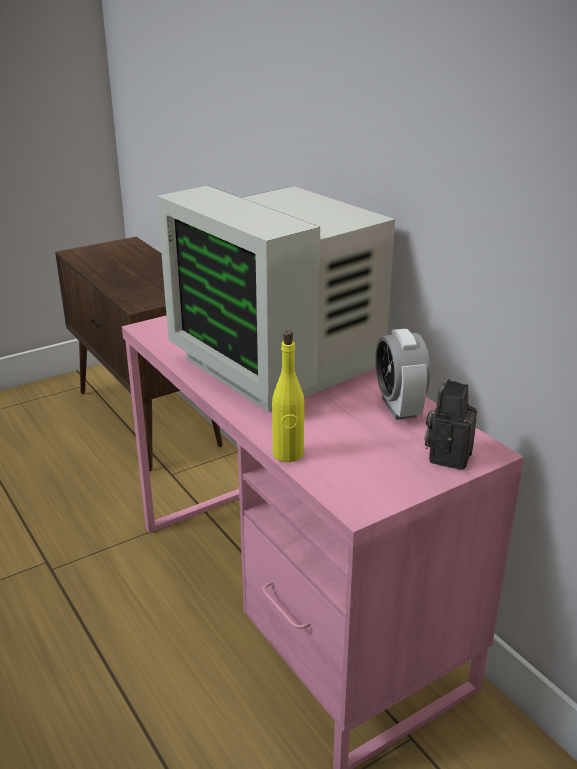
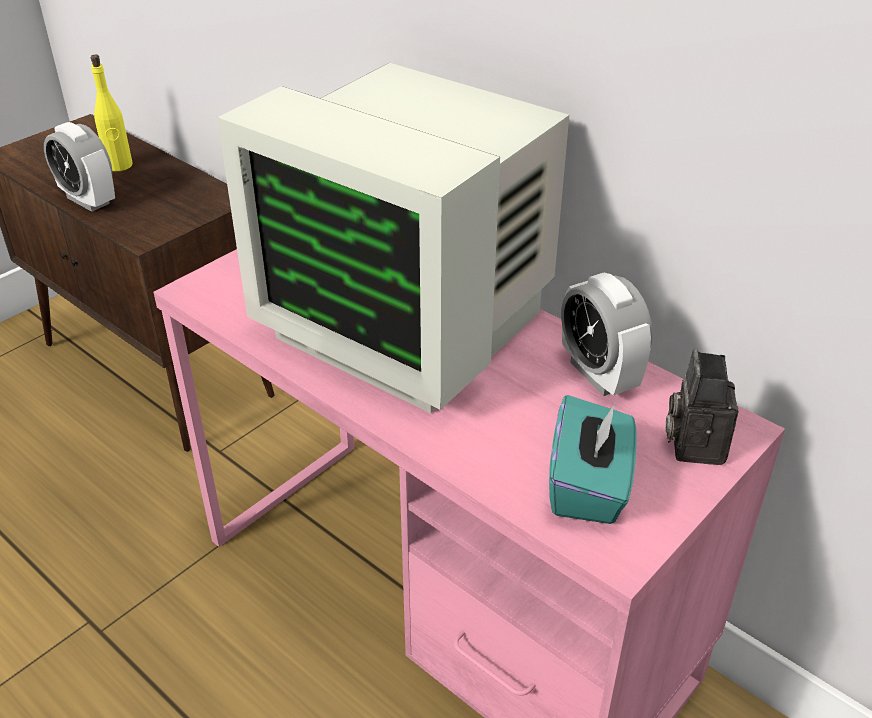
camera: 15 degrees left, 10 degrees up
yellow bottle [272,330,304,462] -> yellow bottle moved to [91,55,133,171]
none -> alarm clock [44,122,115,212]
none -> turquoise tissue box [549,395,637,524]

